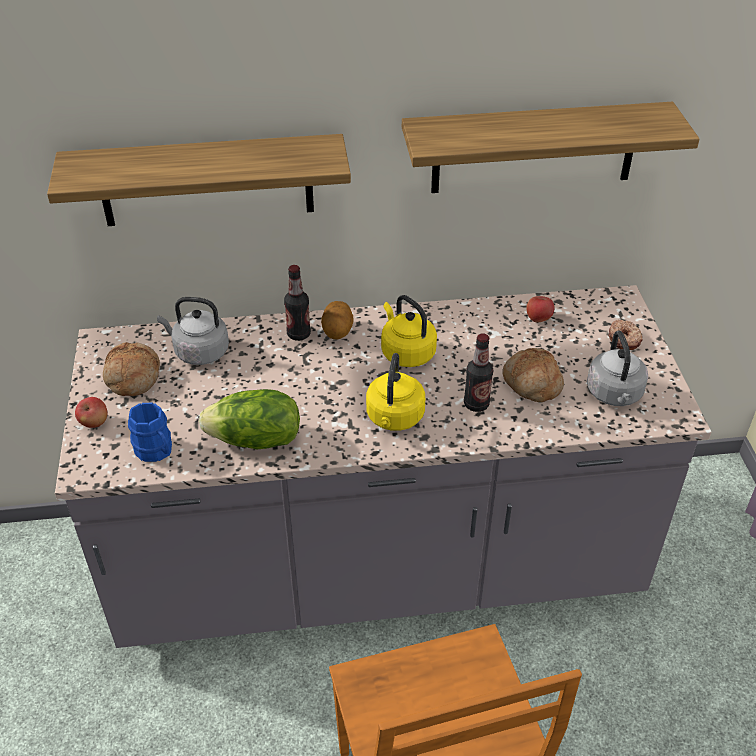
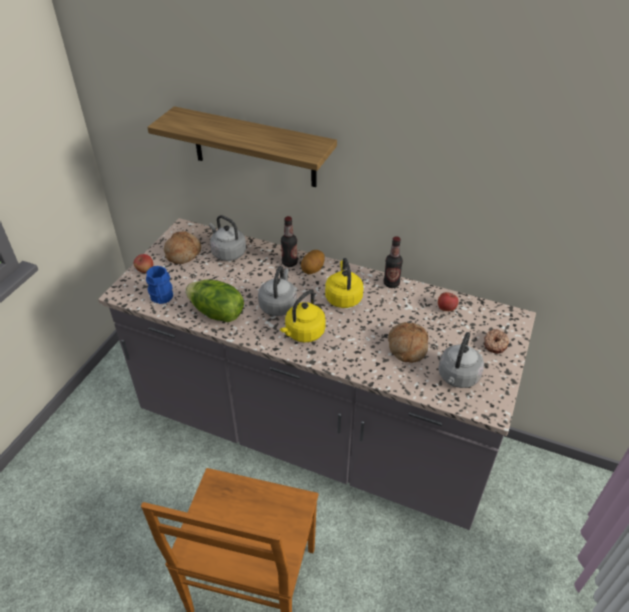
camera: 30 degrees right, 0 degrees up
shelf [402,102,700,193] -> none
bottle [464,333,493,412] -> bottle moved to [384,236,403,288]
none -> grey kettle [258,266,297,316]

